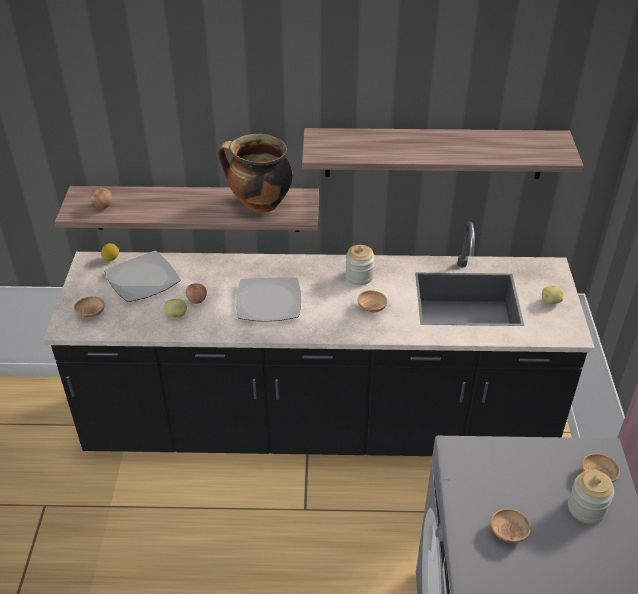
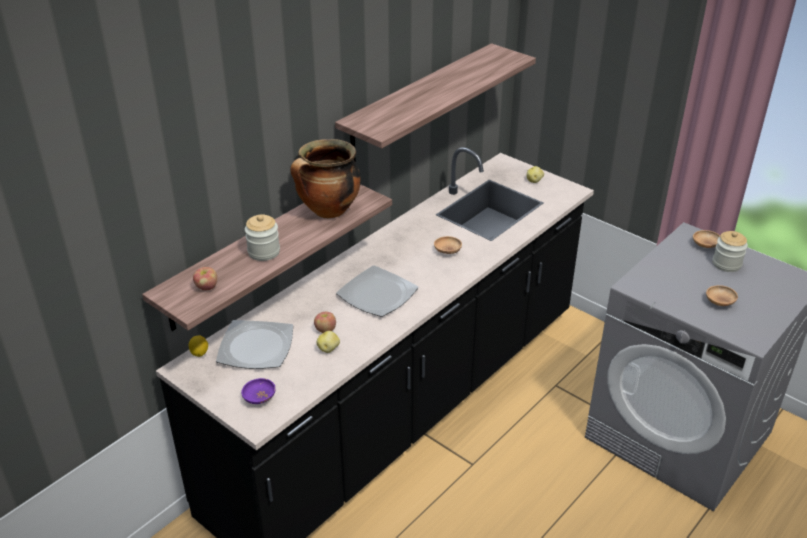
camera: 50 degrees left, 5 degrees down
brown bowl [74,296,105,318] -> purple bowl [241,378,276,404]
jar [345,245,375,285] -> jar moved to [245,214,280,261]

